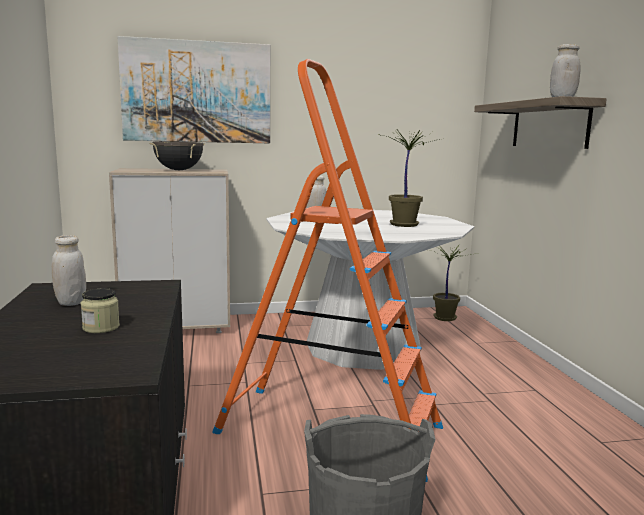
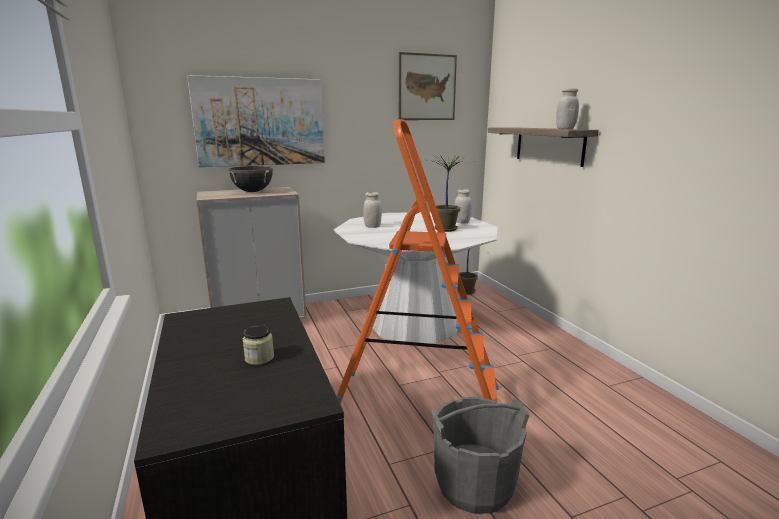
camera: 10 degrees left, 5 degrees up
white jar [51,235,86,306] -> white jar moved to [454,189,472,224]
none -> picture [399,52,457,120]

